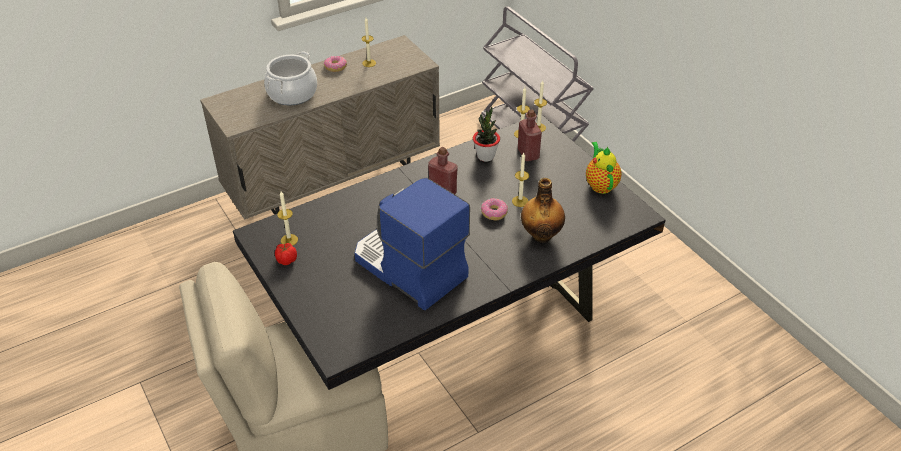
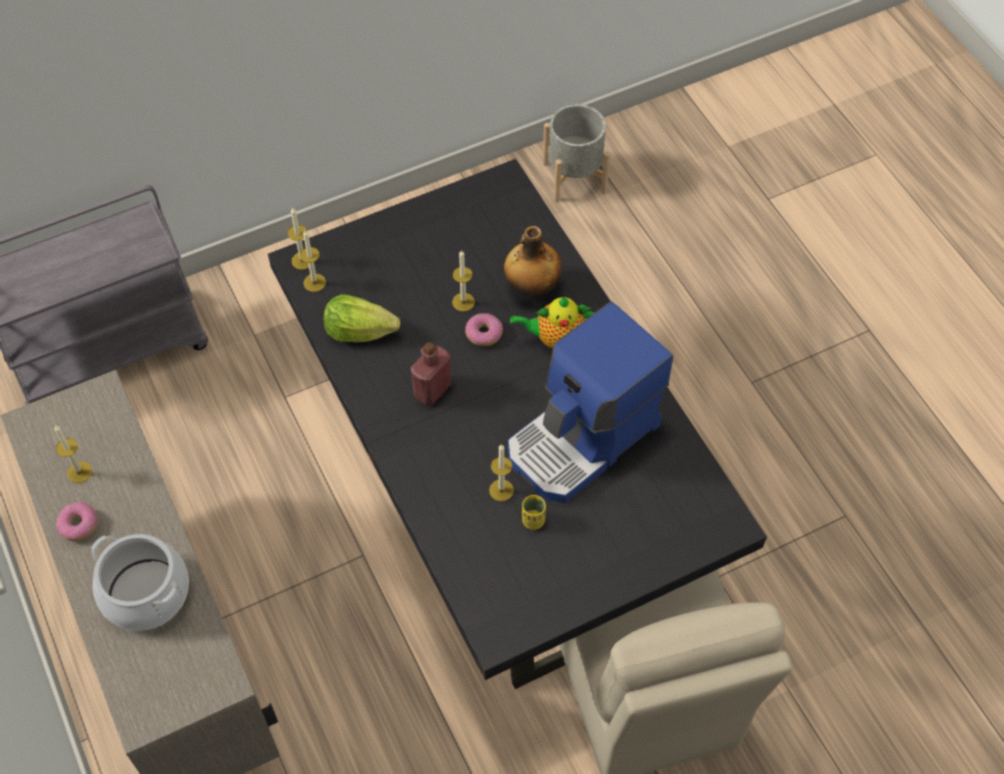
camera: 85 degrees left, 15 degrees up
tomato [275,243,297,265] -> none
candle [277,191,298,246] -> candle moved to [489,444,514,501]
potted plant [473,107,500,162] -> lettuce [324,294,400,342]
red bottle [518,110,542,161] -> none
teapot [586,142,622,194] -> teapot moved to [510,297,594,349]
none -> yellow cup [522,495,546,530]
none -> grey planter [543,104,610,202]

